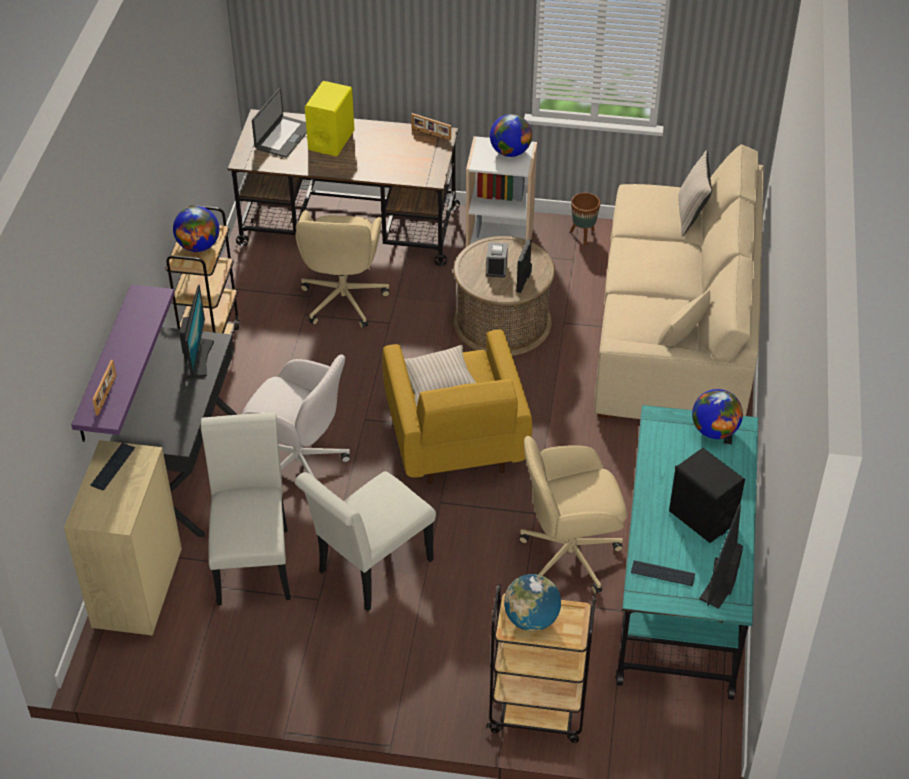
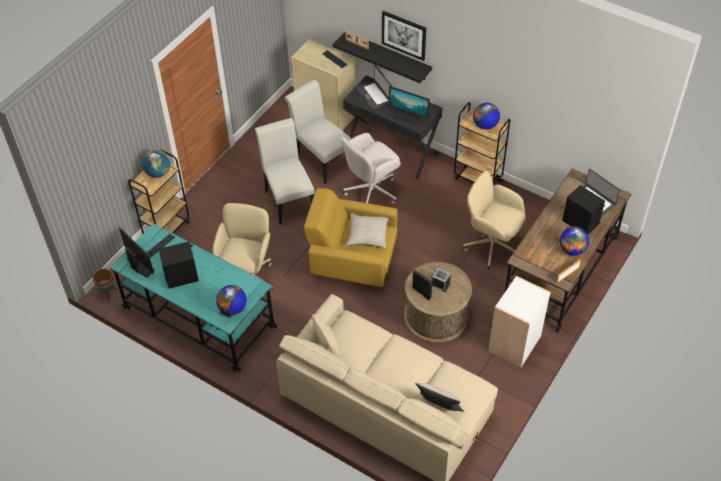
camera: 115 degrees right, 5 degrees up
purple shelf [71,285,175,442] -> black shelf [333,32,432,83]
white chair [201,413,291,605] -> white chair turned 150 degrees counterclockwise [285,80,351,184]
yellow speaker [305,81,355,156] -> black speaker [562,185,605,235]
globe [490,114,532,157] -> globe moved to [560,227,589,256]
brown planter [570,193,601,245] -> brown planter moved to [92,269,117,302]
none -> laptop [356,65,392,110]
none -> picture [382,11,426,61]

